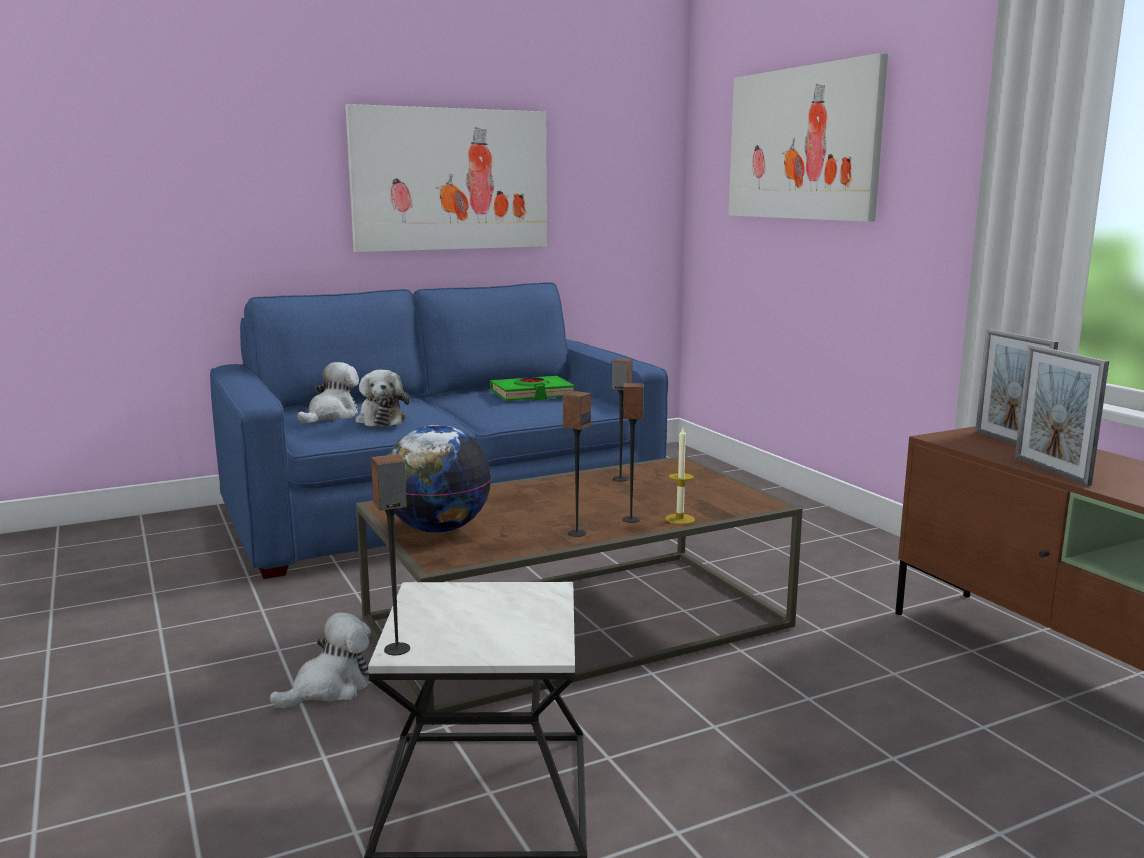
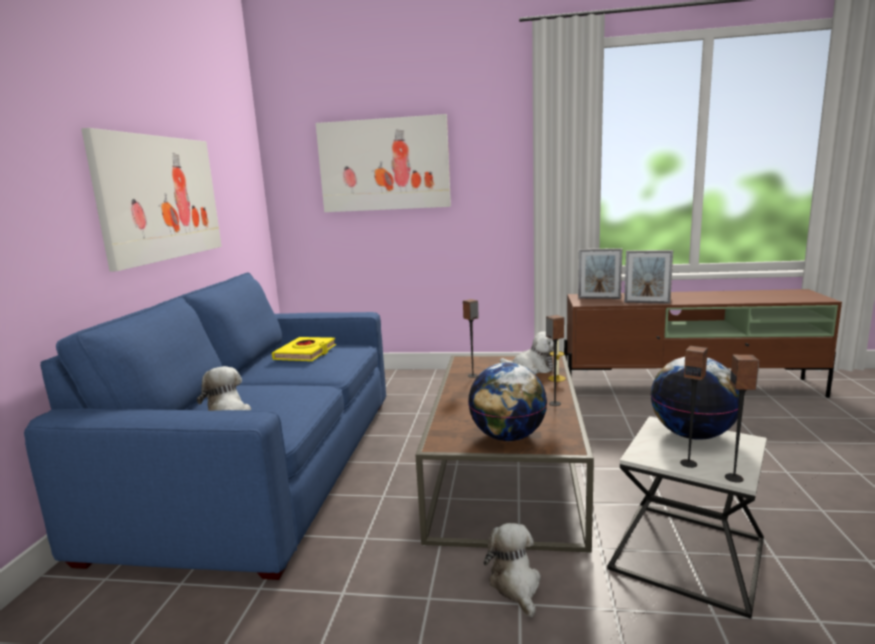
camera: 55 degrees left, 0 degrees up
plush toy [355,370,410,427] -> plush toy moved to [500,331,554,374]
green book [490,376,575,401] -> yellow book [272,337,336,361]
speaker [622,383,644,523] -> speaker moved to [680,346,708,468]
none -> globe [650,357,739,440]

